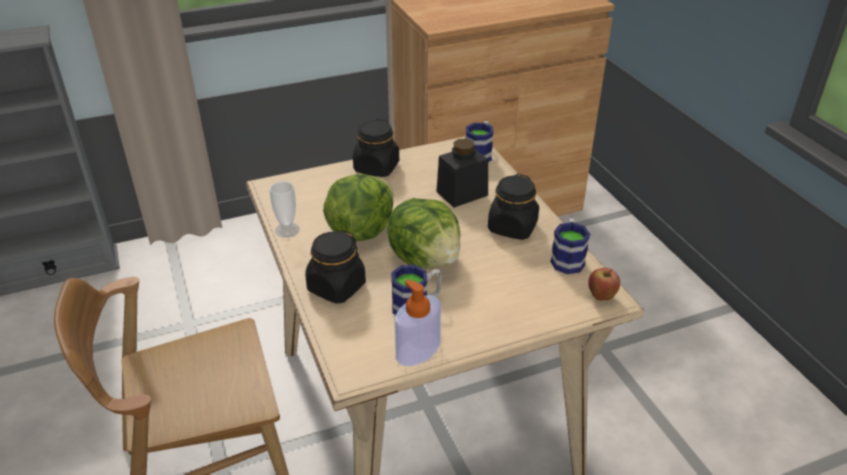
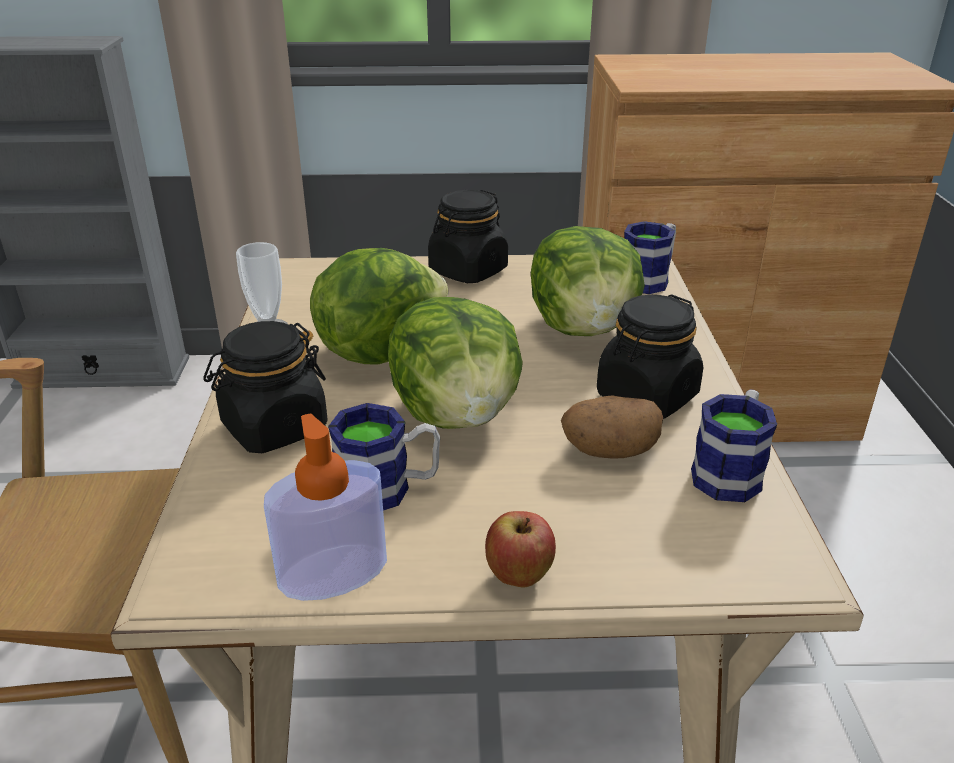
camera: 20 degrees right, 5 degrees down
black jar [436,138,488,207] -> lettuce [531,226,645,336]
apple [588,268,620,301] -> apple moved to [485,511,556,588]
none -> potato [561,395,663,458]

